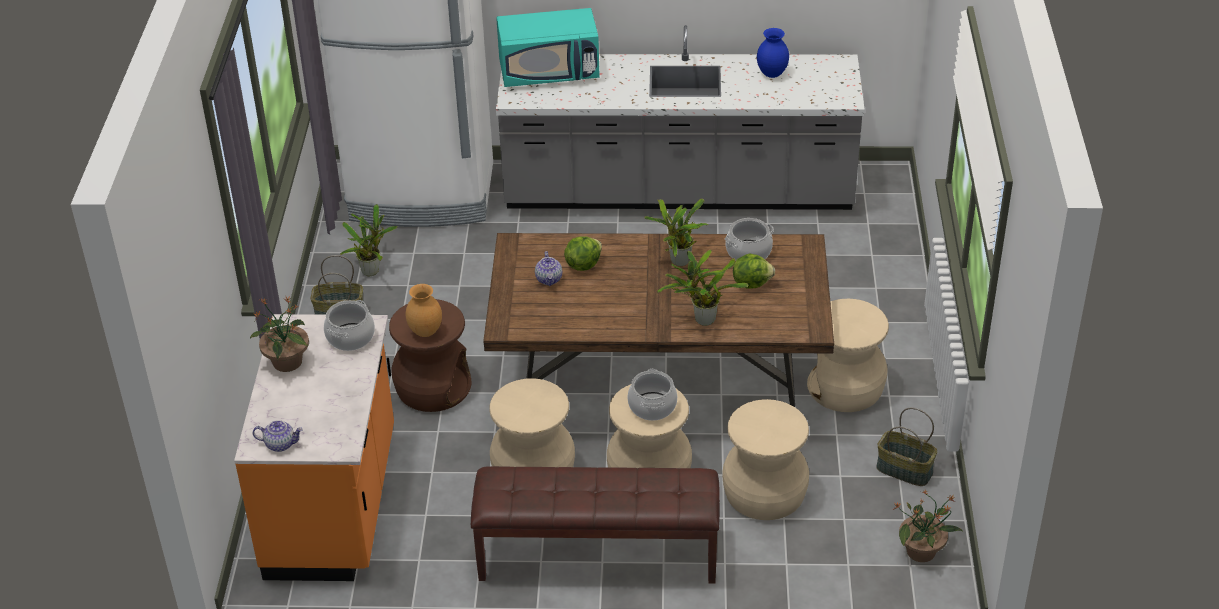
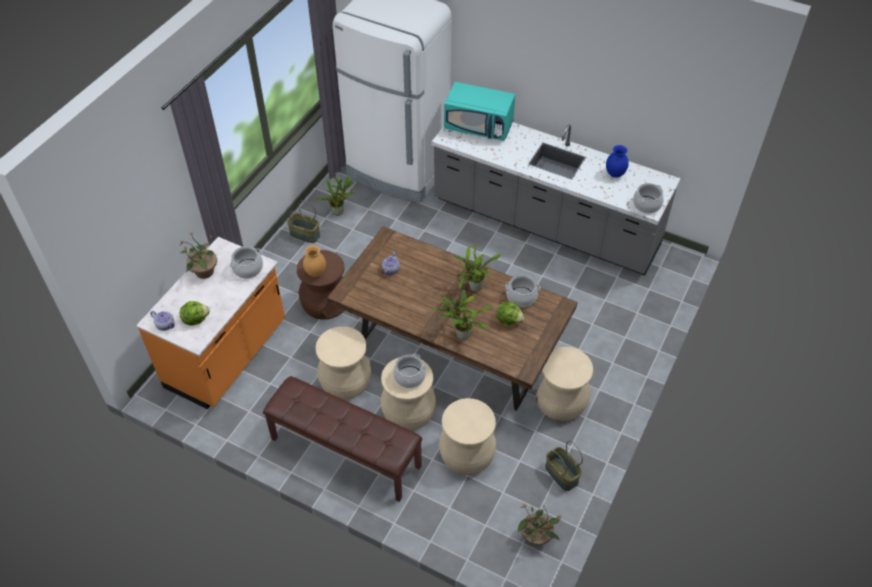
camera: 25 degrees right, 10 degrees up
lettuce [564,236,602,271] -> lettuce moved to [180,301,210,326]
none -> cooking pot [633,183,664,213]

